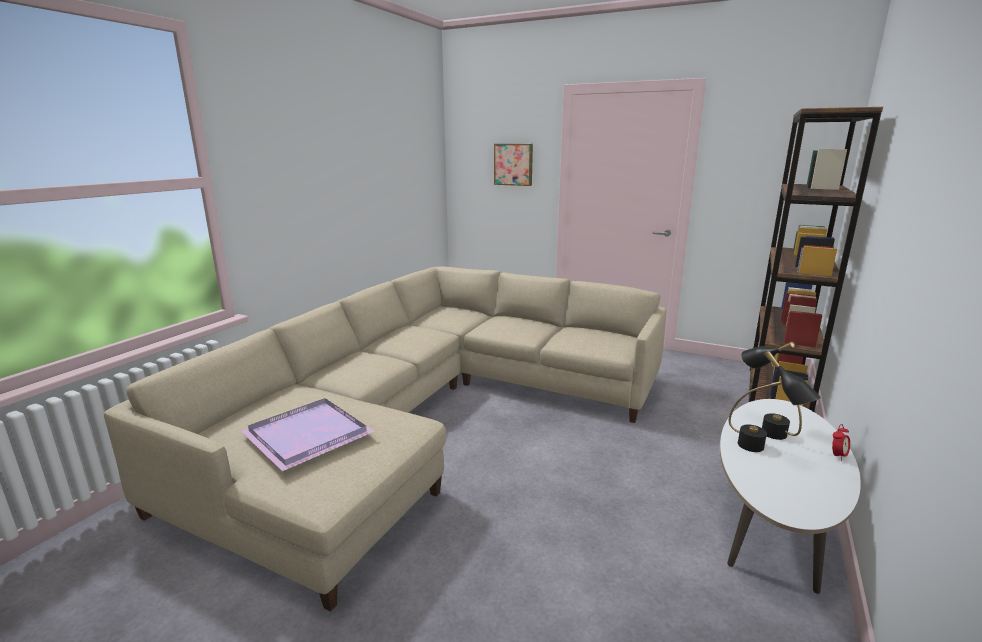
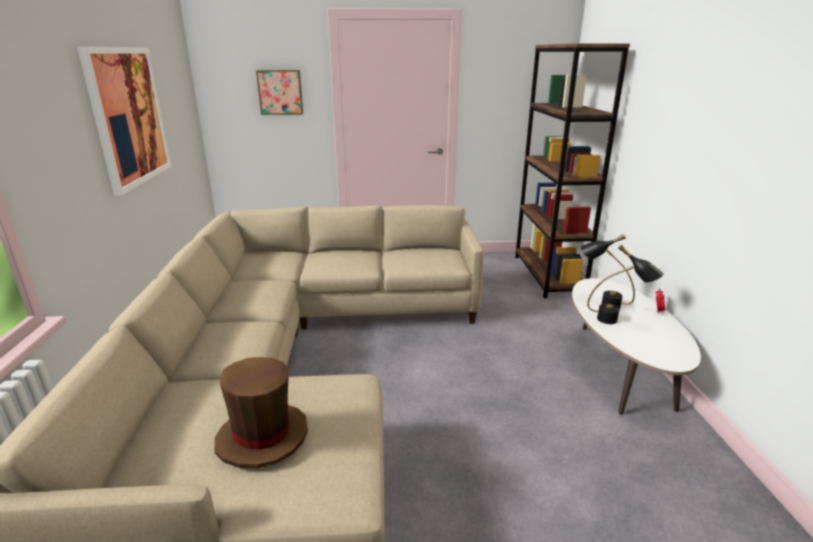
camera: 30 degrees left, 5 degrees up
purple tray [241,398,375,471] -> brown hat [214,357,308,468]
none -> picture [77,46,172,196]

